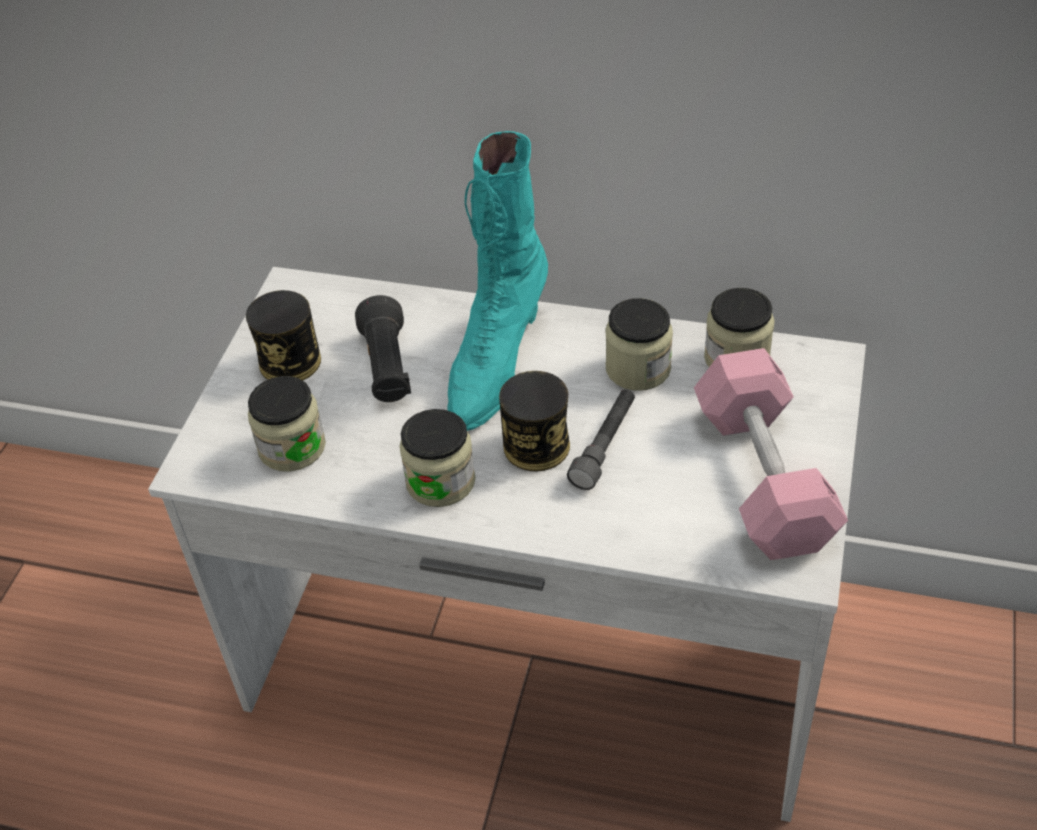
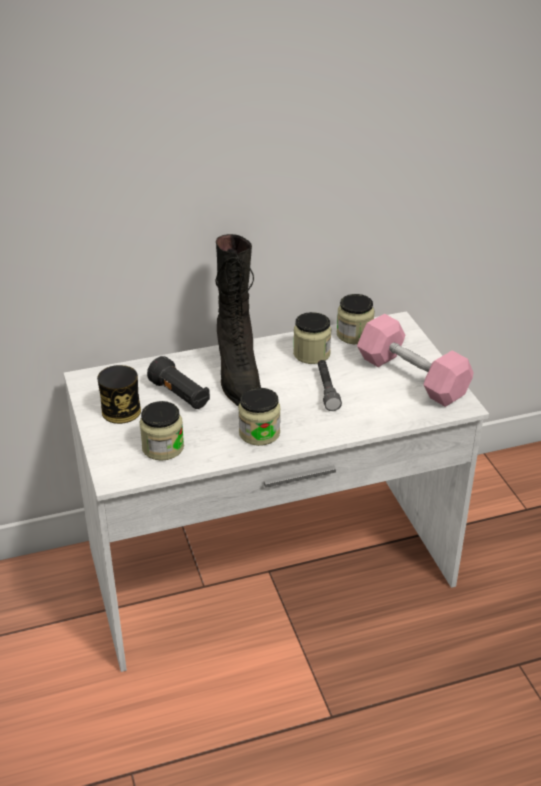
camera: 35 degrees left, 10 degrees down
turquoise boot [447,131,548,431] -> black boot [215,234,261,406]
can [499,371,570,471] -> none

